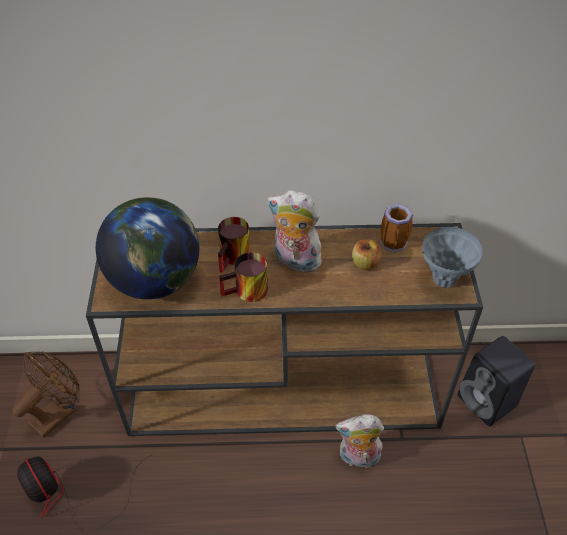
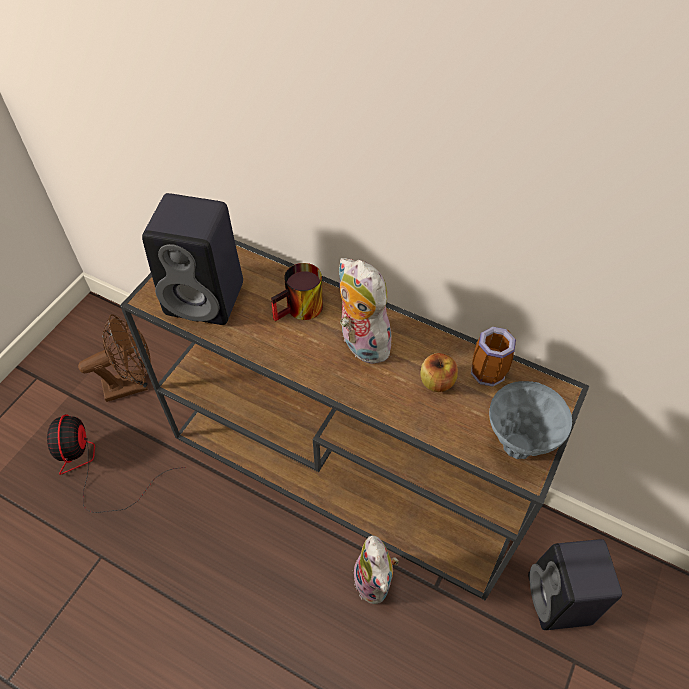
camera: 30 degrees right, 5 degrees up
globe [96,197,199,299] -> black speaker [142,193,243,325]
mug [219,252,268,302] -> none
plush toy [336,414,384,468] -> plush toy turned 135 degrees counterclockwise [351,535,399,604]

